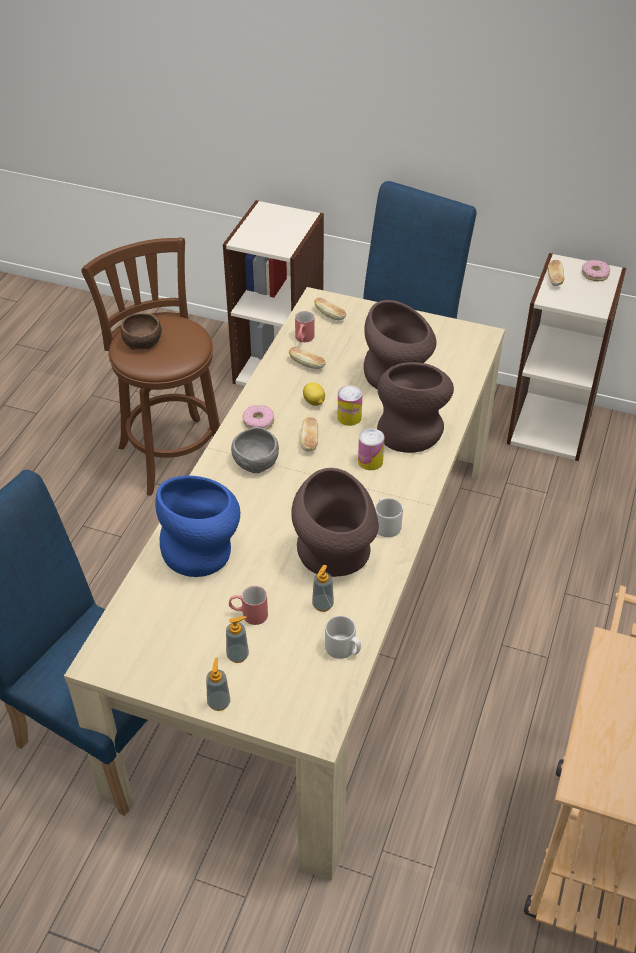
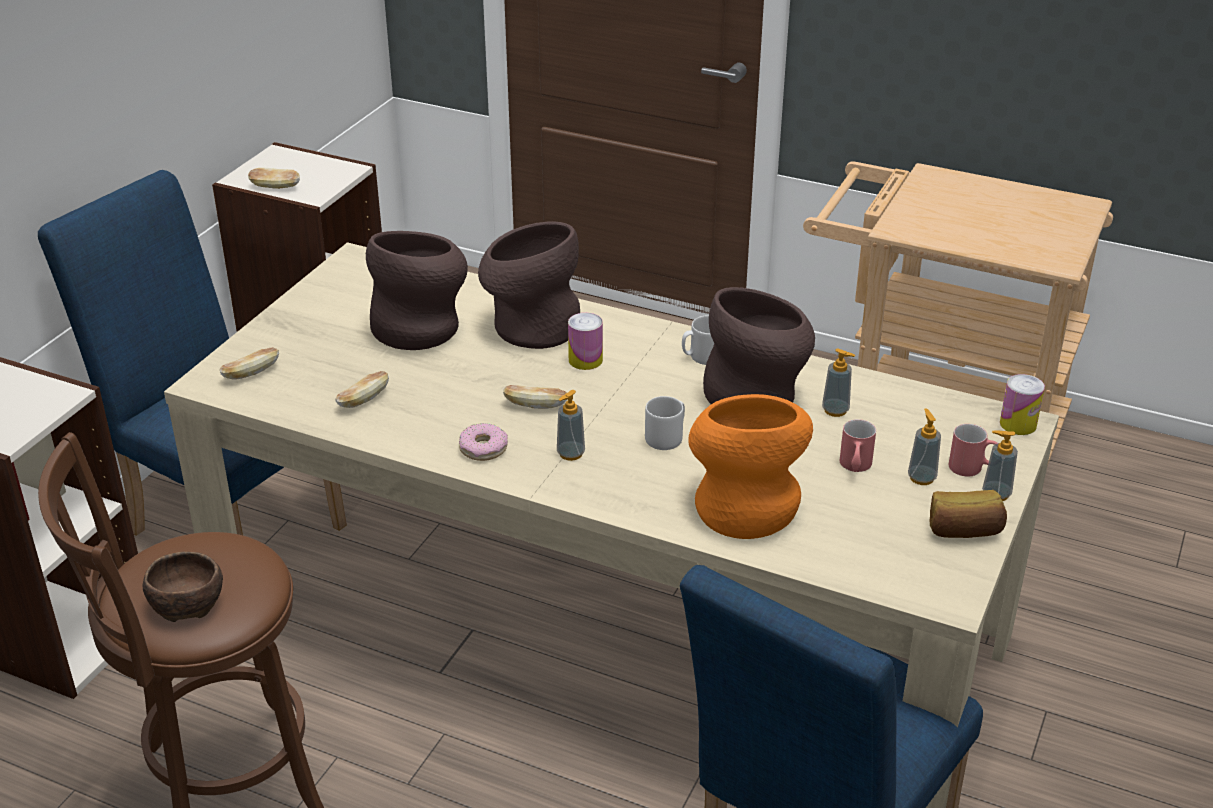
camera: 85 degrees left, 10 degrees down
blue vase [155,476,240,577] -> orange vase [688,394,813,539]
grey bowl [231,427,279,473] -> soap dispenser [557,390,585,461]
red mug [295,311,314,342] -> red mug moved to [949,424,998,477]
lemon [303,383,325,406] -> none
grey mug [325,616,361,659] -> grey mug moved to [645,396,685,450]
can [337,385,362,426] -> can moved to [1000,374,1045,435]
donut [582,260,610,281] -> none
none -> bread [930,490,1007,538]

